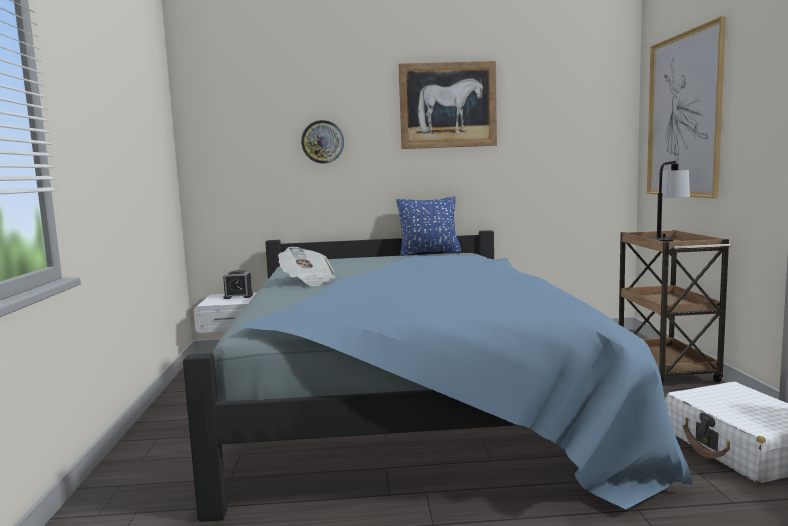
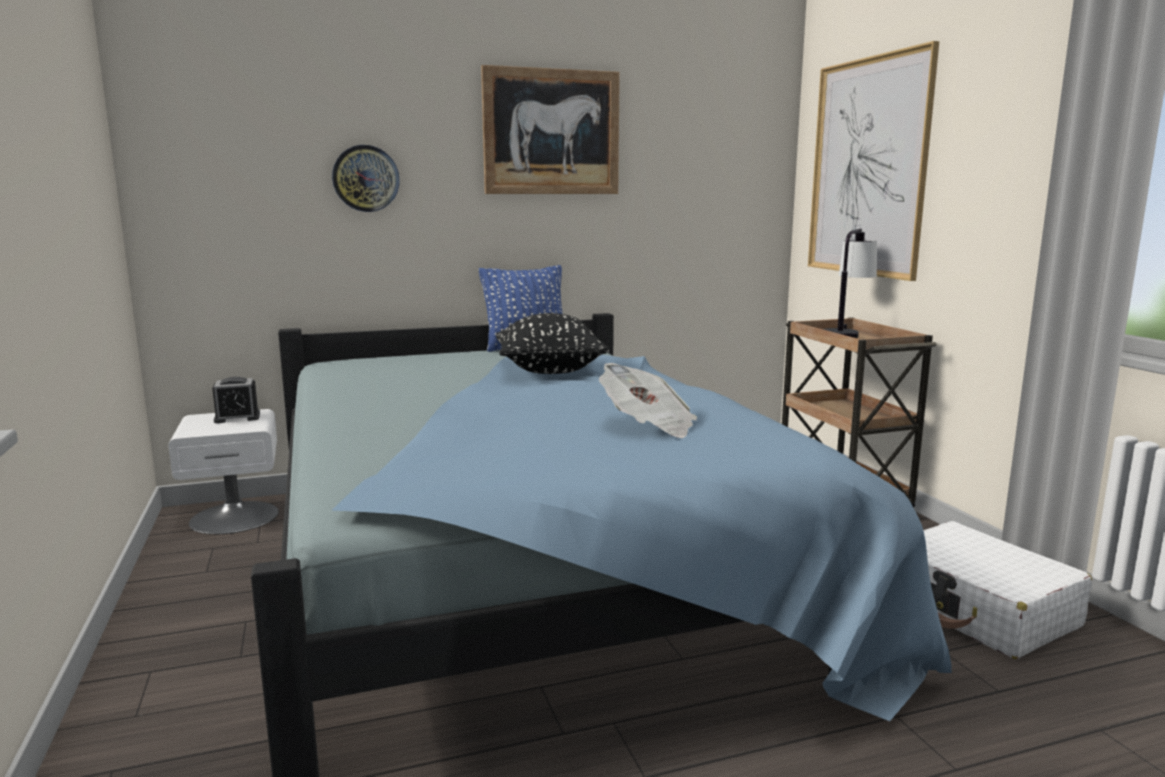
camera: 15 degrees left, 5 degrees up
newspaper [278,247,336,286] -> newspaper moved to [599,363,697,438]
none -> black pillow [496,313,609,374]

